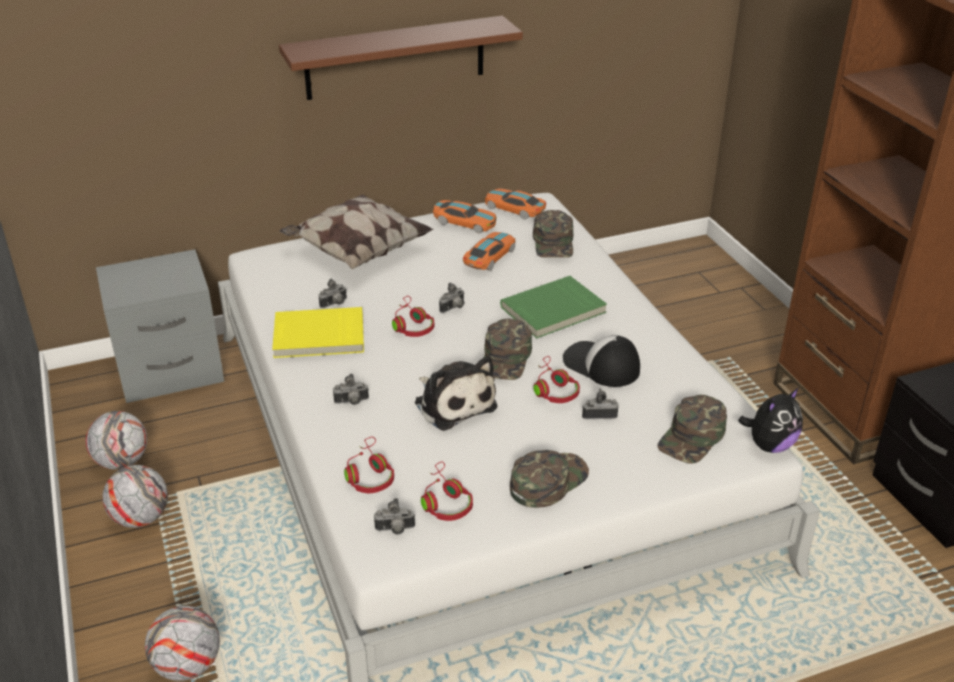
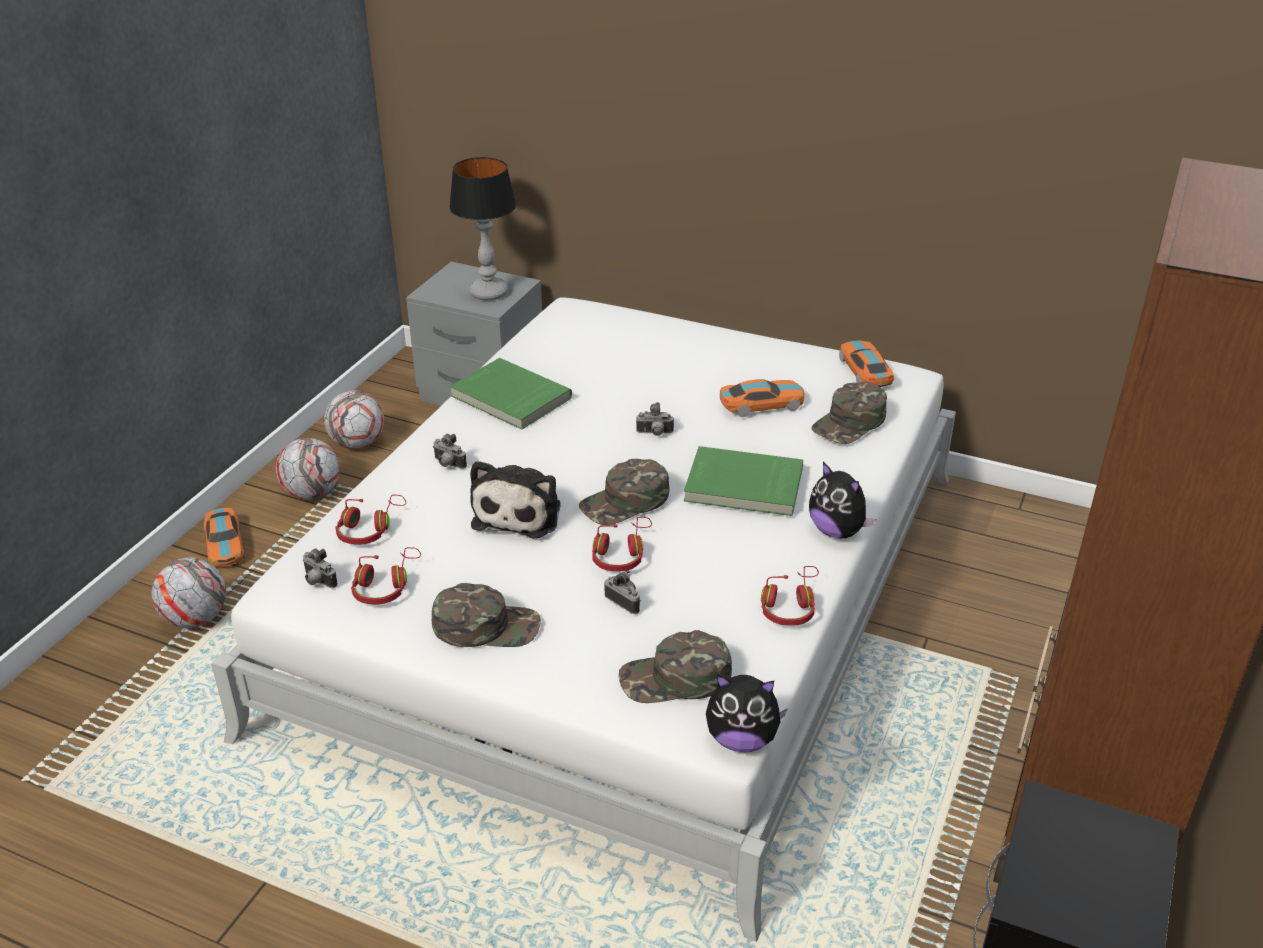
camera: 45 degrees right, 0 degrees up
yellow book [272,307,364,358] -> green book [450,358,572,430]
brown shelf [279,16,523,100] -> none
pillow [280,195,433,270] -> none
camera [319,279,347,308] -> none
red headphones [392,296,434,337] -> red headphones moved to [761,566,819,626]
toy car [433,200,496,233] -> toy car moved to [204,508,245,567]
cap [563,335,640,387] -> none
none -> table lamp [449,157,516,300]
none -> plush toy [809,462,877,538]

